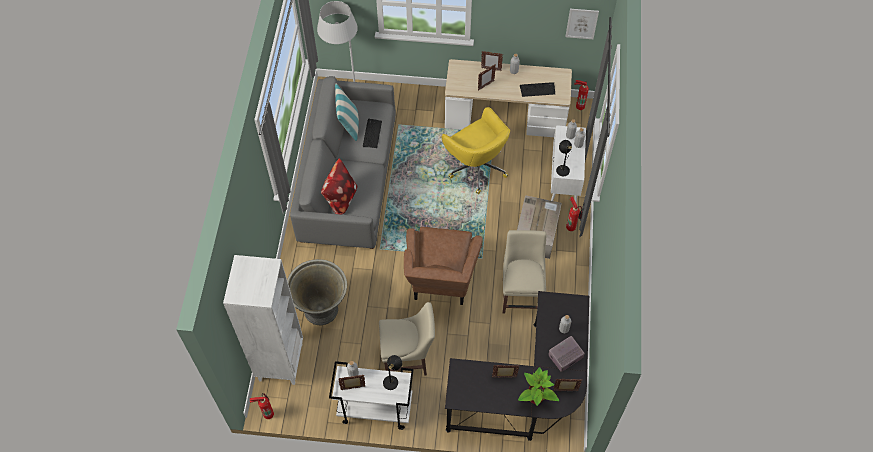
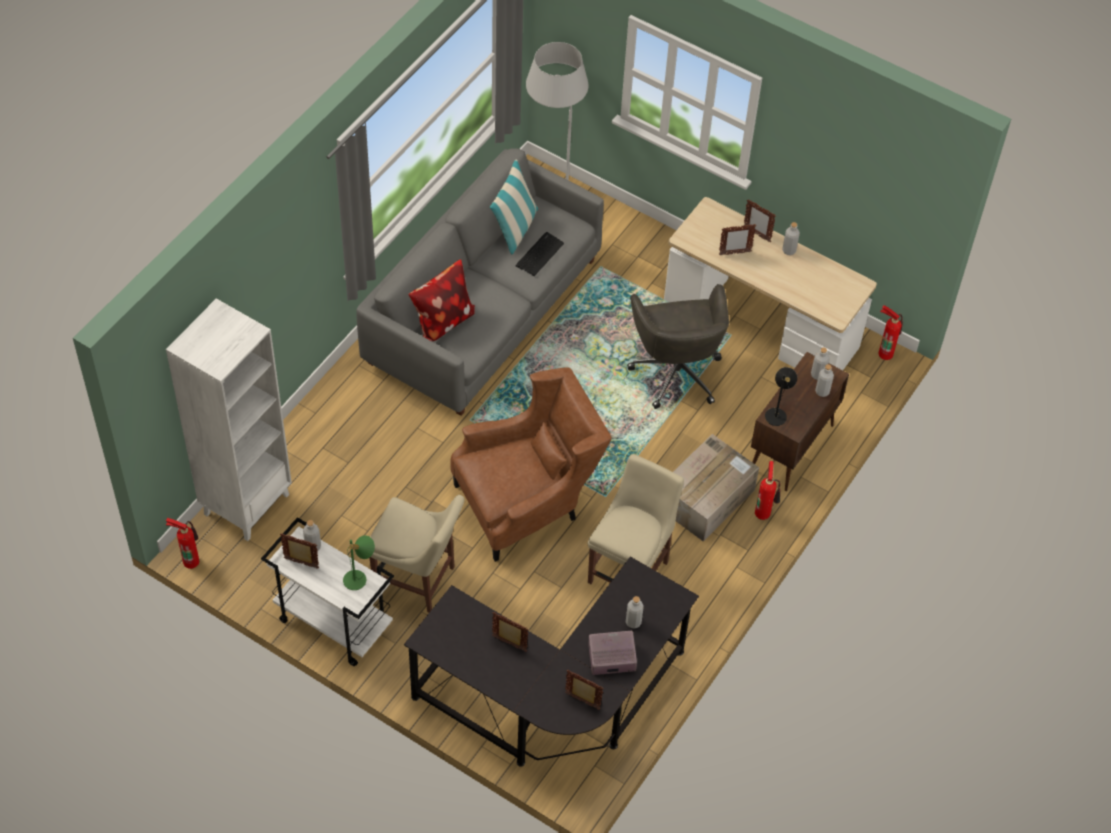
camera: 25 degrees right, 5 degrees down
grey planter [287,259,347,325] -> none
black table lamp [383,355,402,390] -> green table lamp [343,535,375,590]
brown armchair [404,227,483,305] -> brown armchair turned 150 degrees counterclockwise [450,367,612,562]
yellow office chair [441,107,510,194] -> grey office chair [627,284,729,409]
potted plant [518,367,559,406] -> none
keyboard [520,82,555,97] -> none
white cabinet [551,125,586,204] -> brown cabinet [751,352,849,491]
picture [565,9,599,39] -> none

